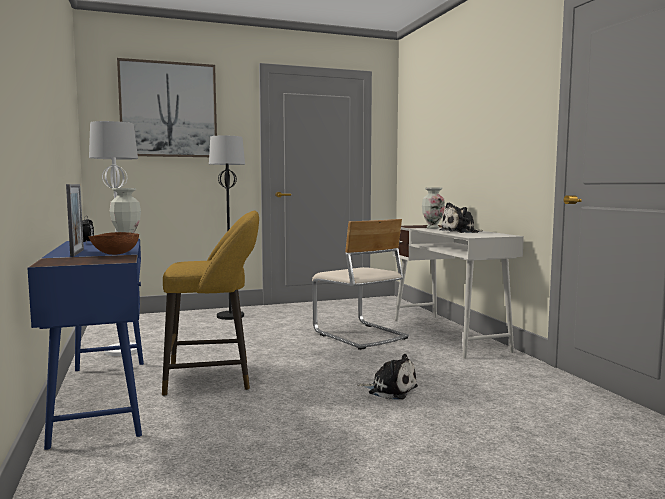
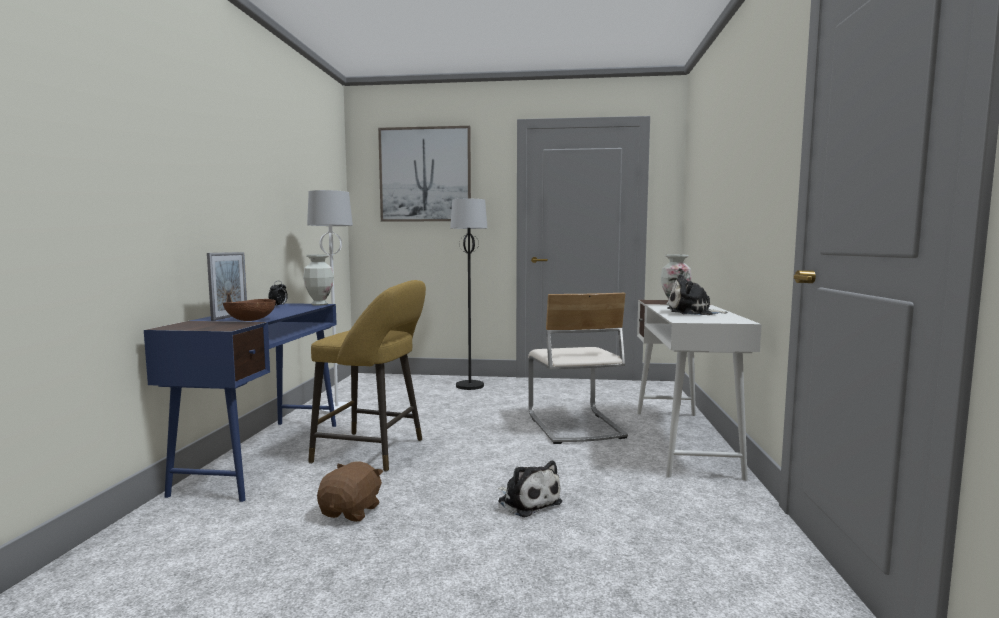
camera: 25 degrees right, 0 degrees up
none -> brown plush toy [317,462,383,522]

